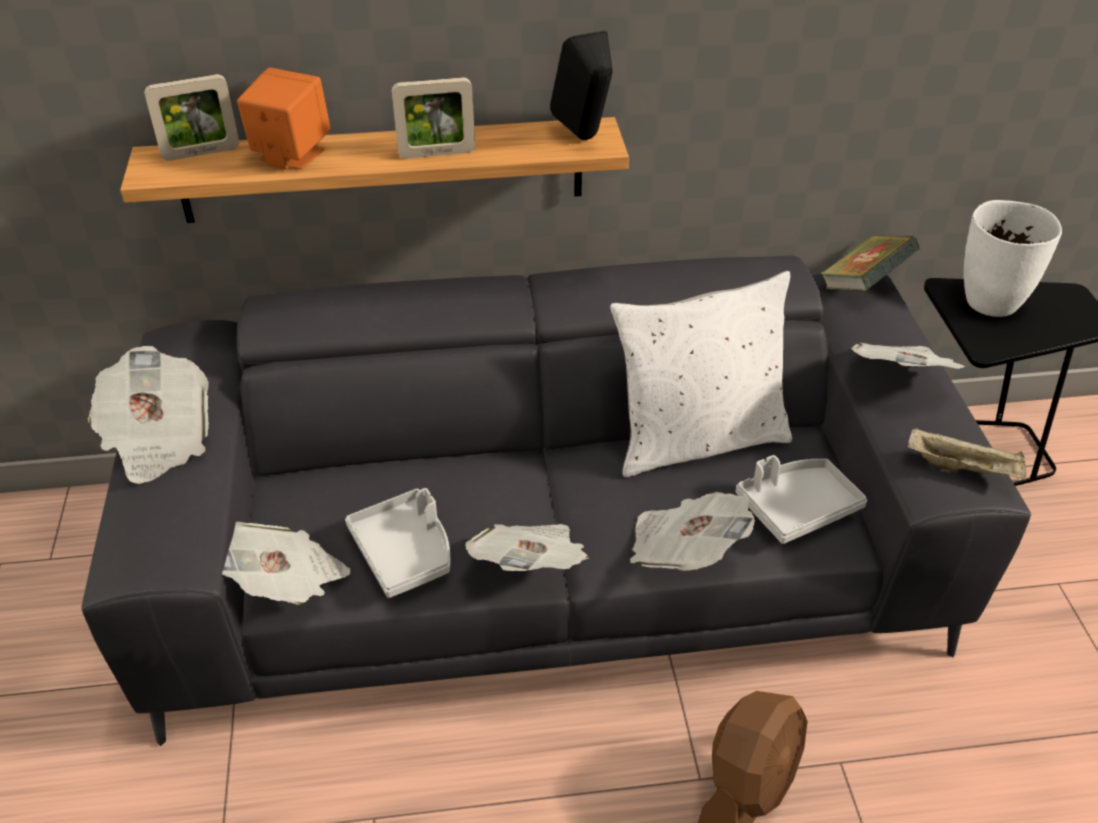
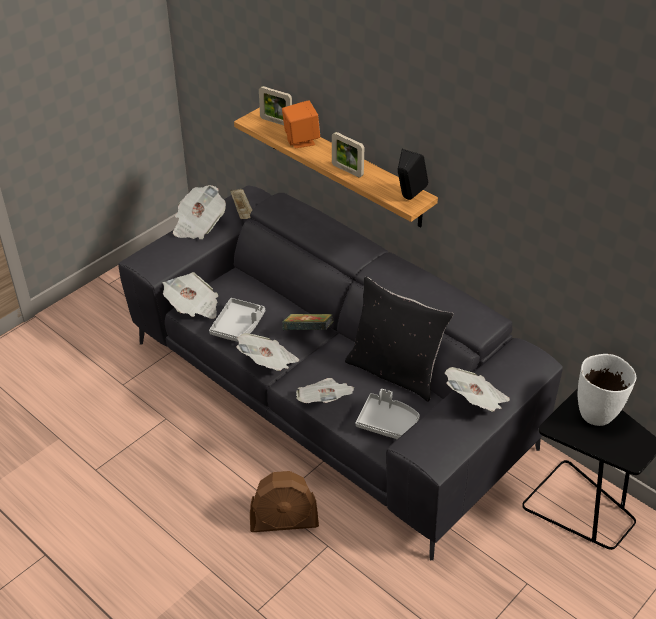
camera: 50 degrees right, 0 degrees up
white pillow [610,271,792,477] -> black pillow [345,276,454,402]
book [820,235,920,292] -> book moved to [282,314,334,330]
beige tray [908,428,1026,480] -> beige tray moved to [230,188,252,219]

